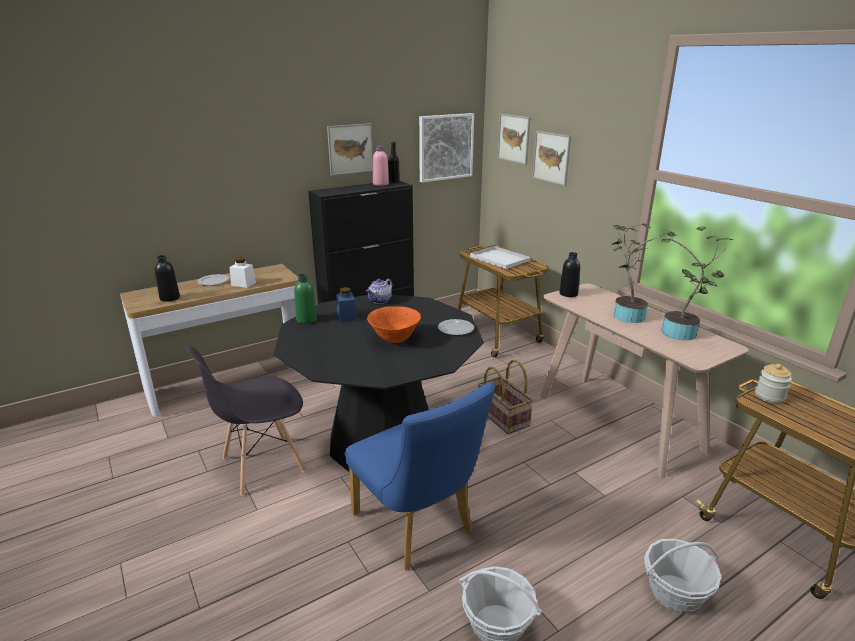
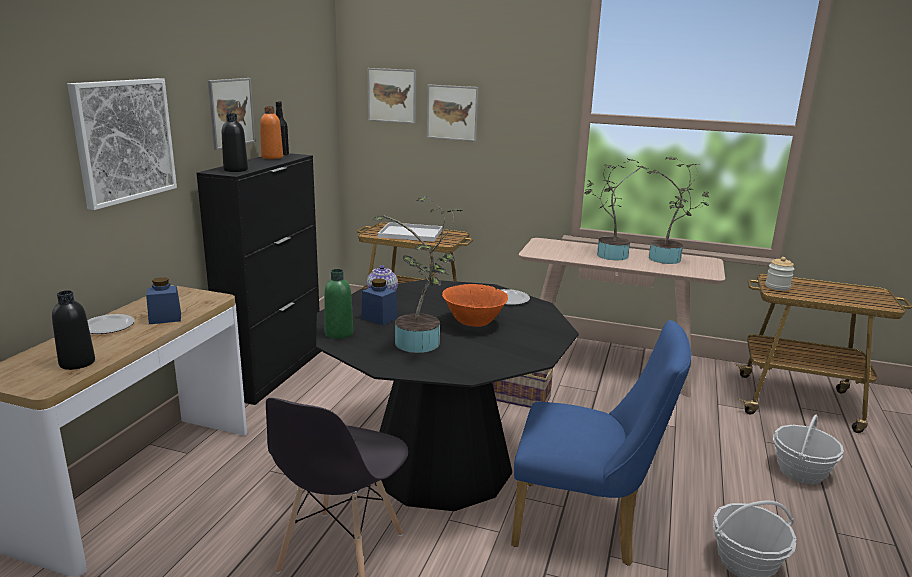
camera: 40 degrees left, 5 degrees down
white jar [229,258,256,288] -> blue jar [146,277,181,324]
pink bottle [373,146,389,186] -> orange bottle [260,106,283,159]
picture [419,113,474,182] -> picture moved to [67,78,177,210]
black bottle [559,252,580,297] -> black bottle moved to [222,113,248,172]
none -> potted plant [373,197,462,353]

